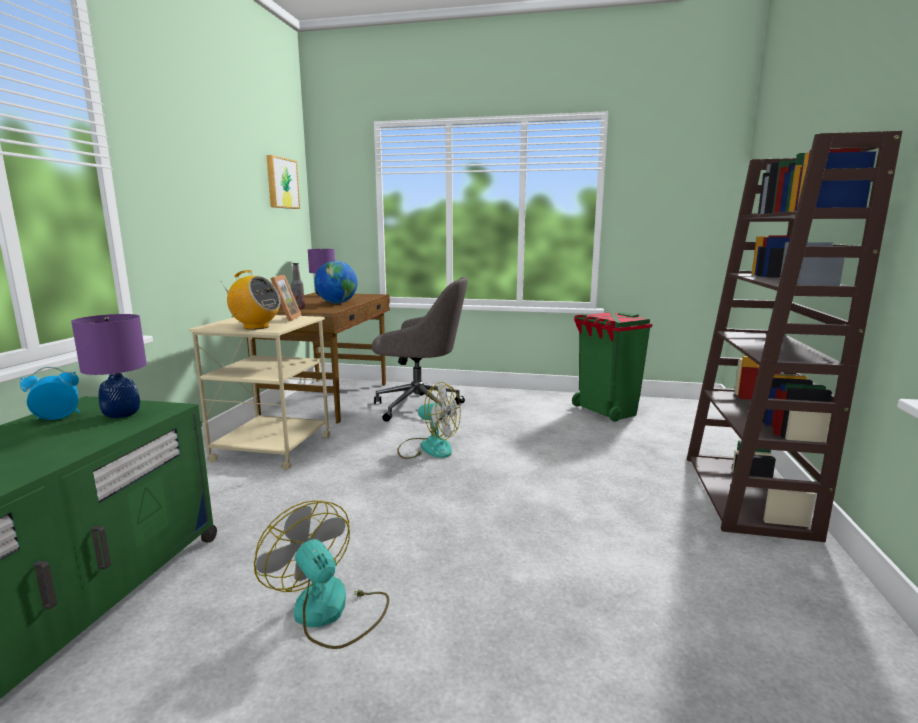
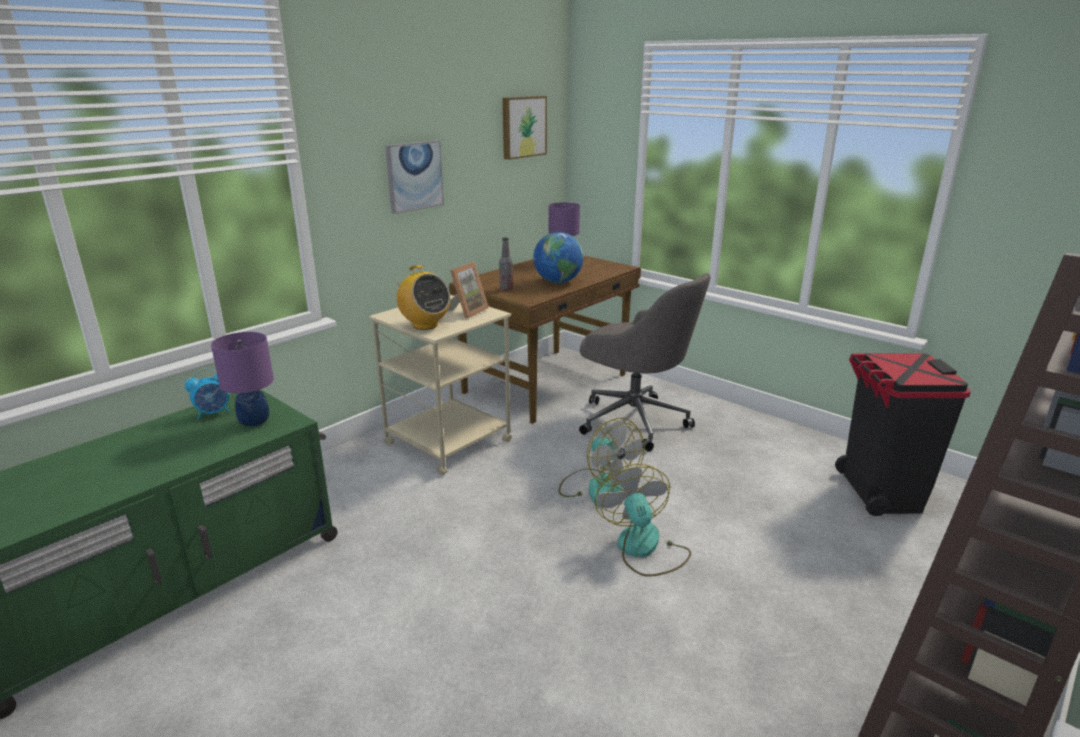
camera: 30 degrees right, 10 degrees up
alarm clock [20,366,80,420] -> alarm clock turned 150 degrees clockwise [185,368,230,420]
fan [254,500,389,649] -> fan moved to [595,464,691,577]
green trash can [572,312,652,422] -> black trash can [835,353,971,516]
none -> picture [386,140,444,214]

